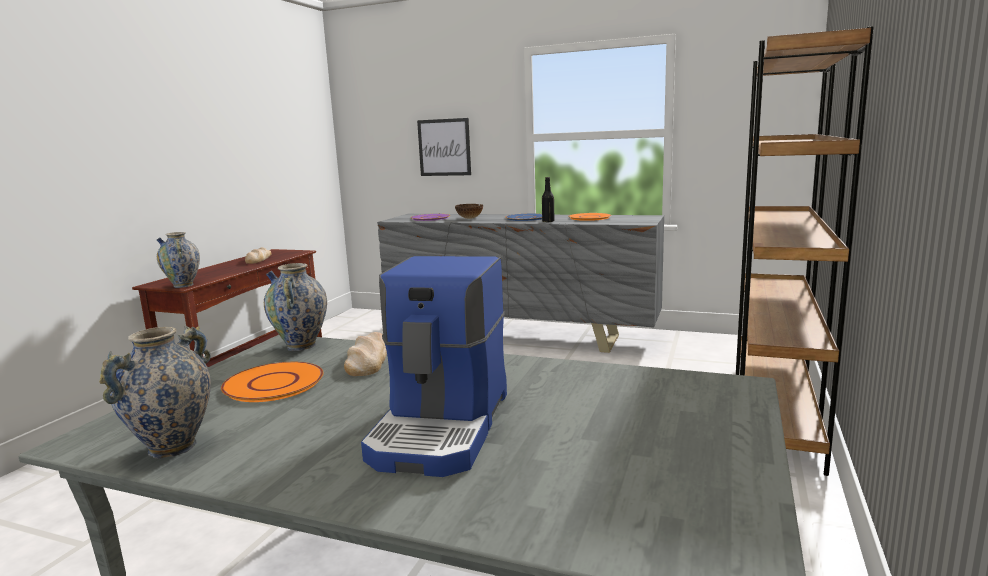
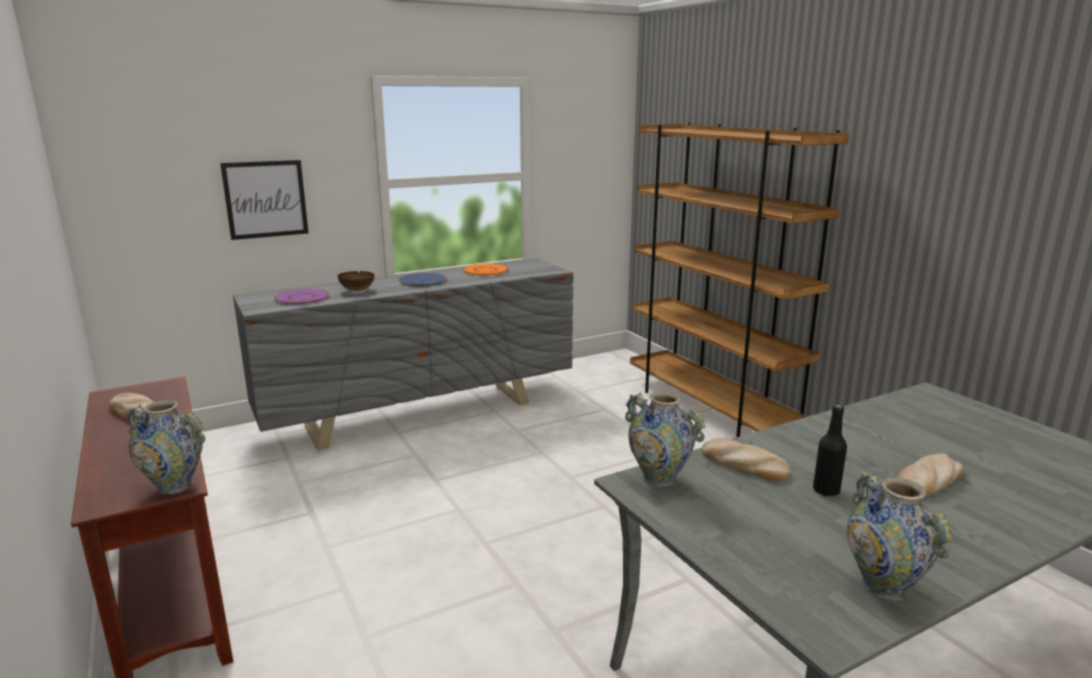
camera: 50 degrees left, 5 degrees up
orange plate [221,362,324,402] -> none
coffee machine [361,256,507,477] -> bread [897,453,963,496]
black bottle [542,177,555,222] -> black bottle moved to [813,404,847,496]

